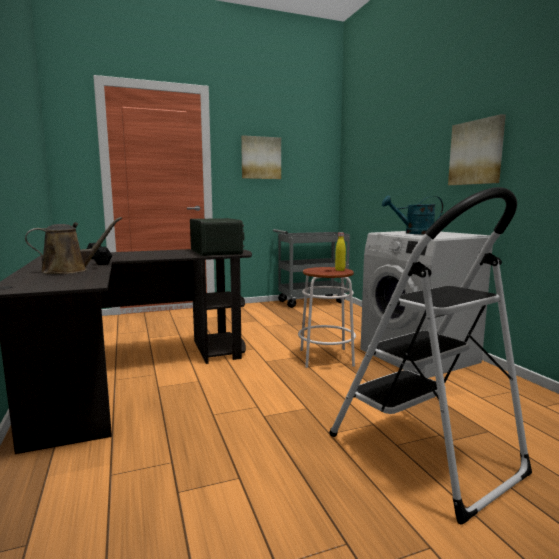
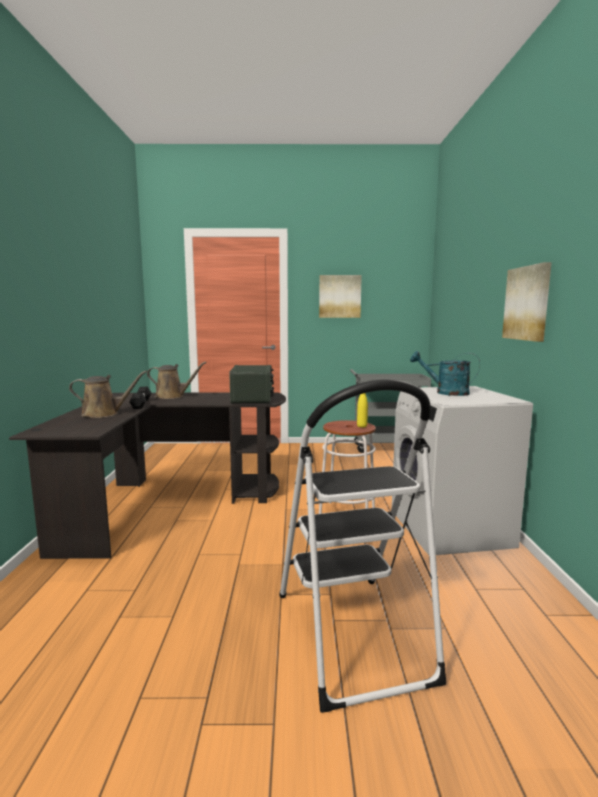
camera: 20 degrees right, 0 degrees up
none -> brown watering can [147,362,207,399]

